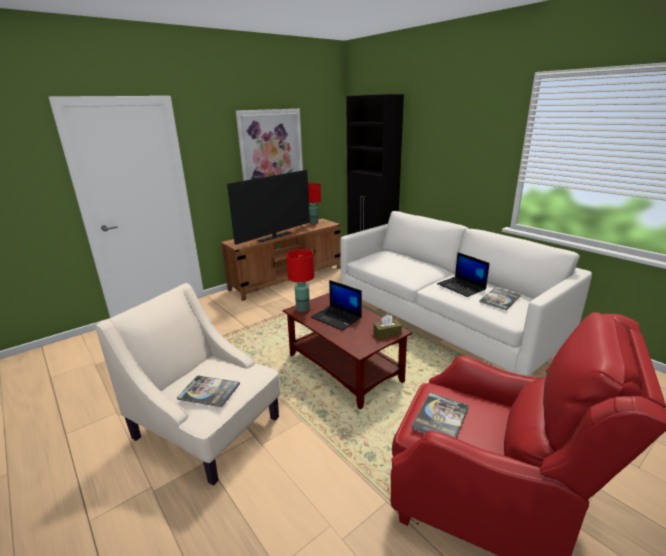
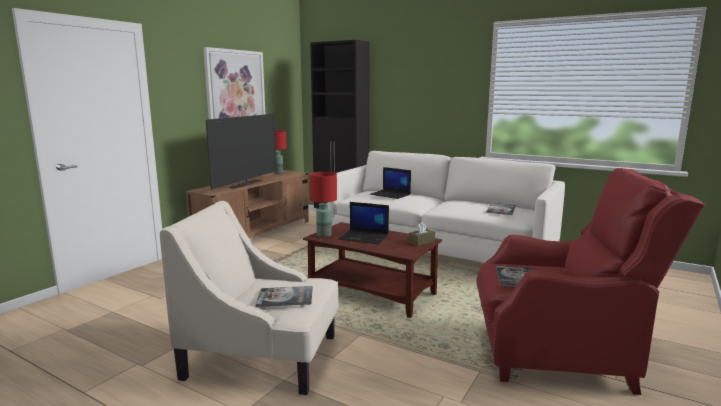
camera: 20 degrees left, 10 degrees down
laptop [437,252,490,297] -> laptop moved to [370,167,411,199]

